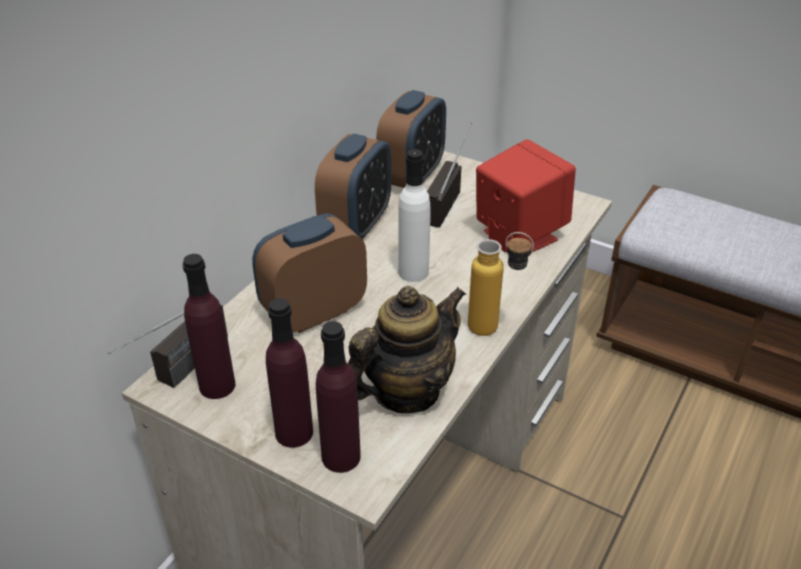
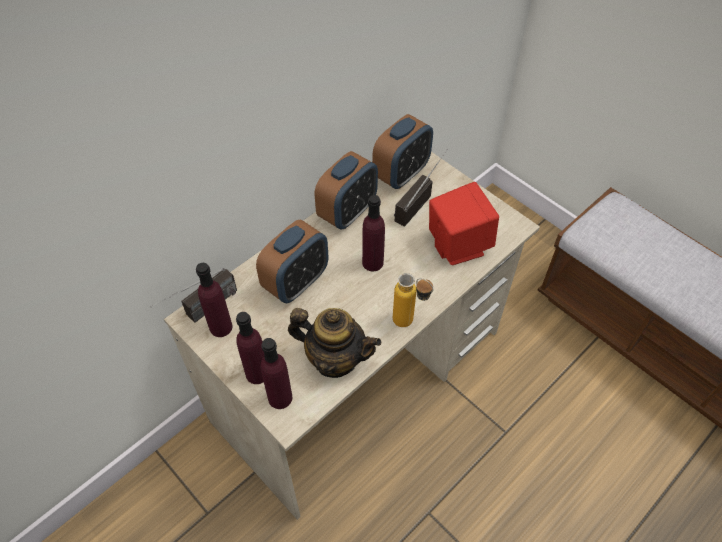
camera: 15 degrees right, 15 degrees up
alarm clock [252,213,367,333] -> alarm clock turned 150 degrees clockwise [256,220,329,303]
teapot [348,286,466,413] -> teapot turned 45 degrees clockwise [288,308,381,378]
white bottle [398,149,431,282] -> purple bottle [362,195,385,271]

